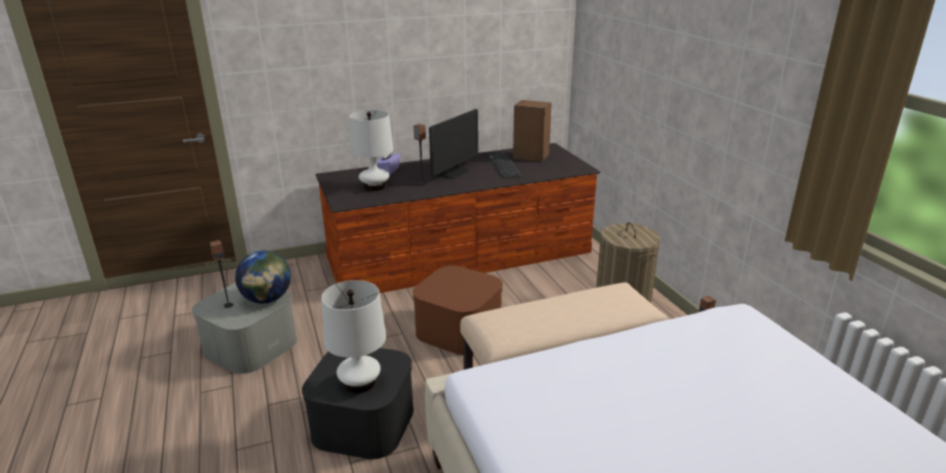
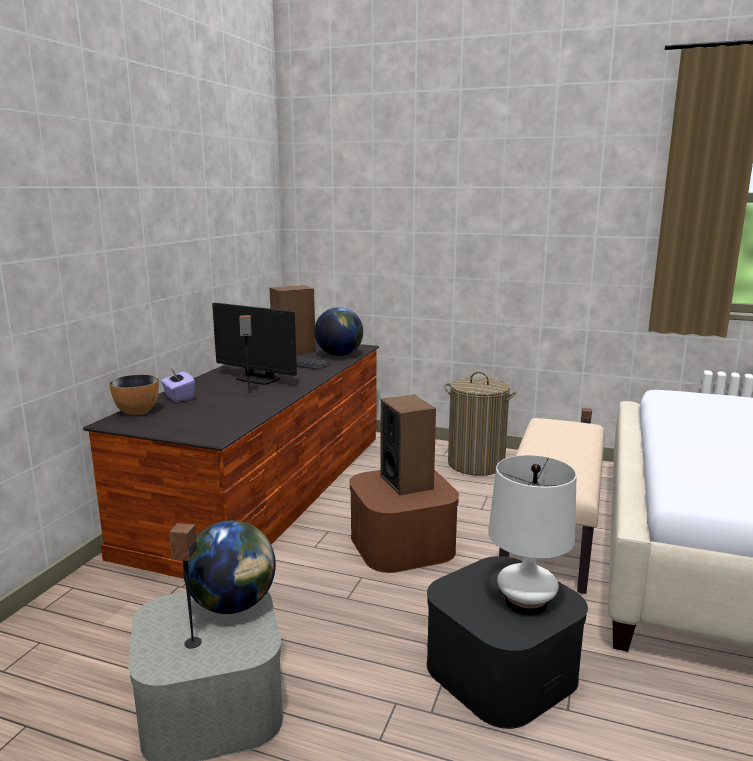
camera: 50 degrees left, 10 degrees down
white table lamp [349,110,394,191] -> none
monitor [429,109,478,179] -> monitor turned 135 degrees clockwise [212,303,297,385]
none -> bowl [109,375,159,415]
none -> globe [314,307,363,356]
none -> speaker [381,395,436,495]

